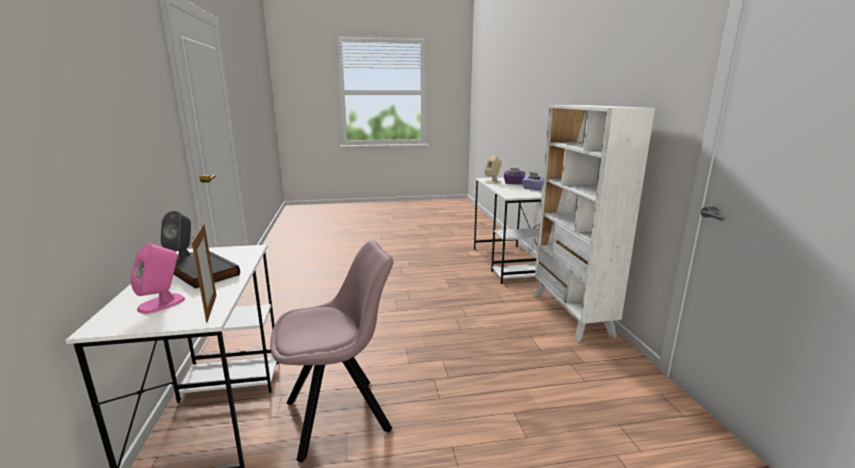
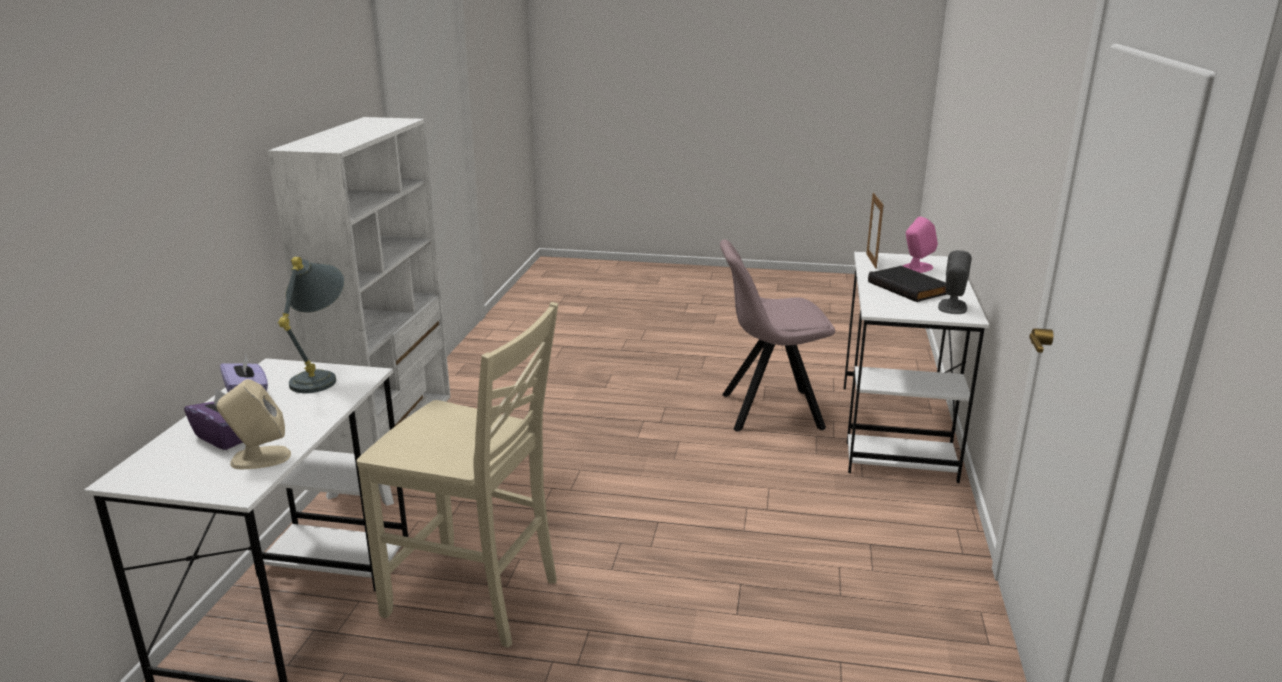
camera: 160 degrees left, 5 degrees up
none -> grey table lamp [277,257,344,393]
none -> beige chair [357,302,558,648]

